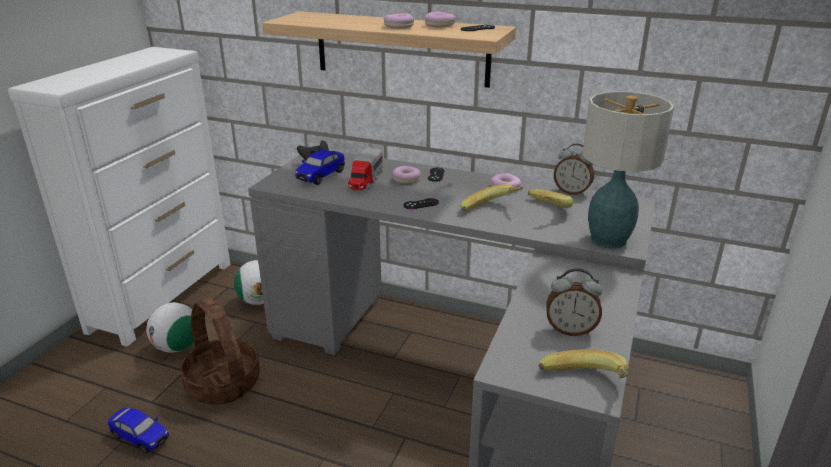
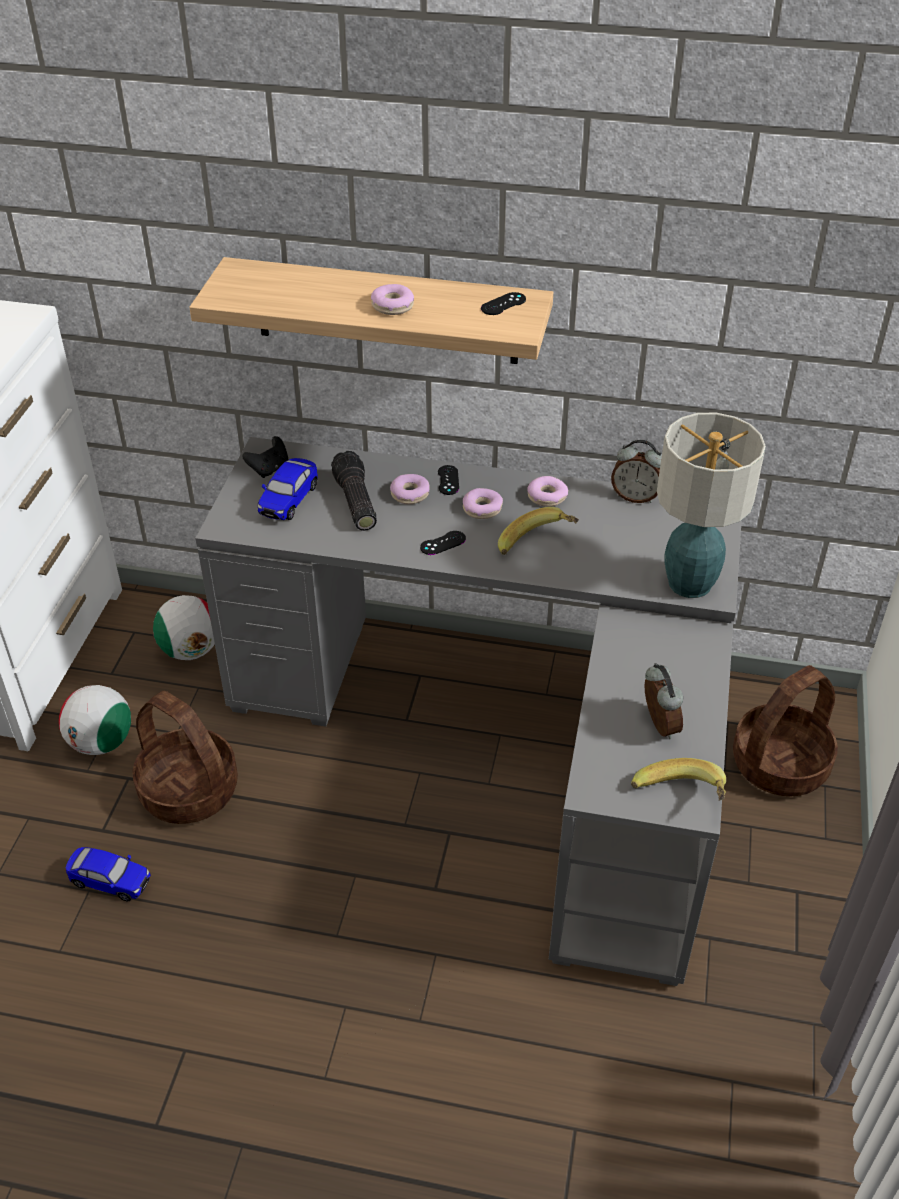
camera: 10 degrees left, 15 degrees up
toy truck [347,148,383,191] -> flashlight [331,451,377,531]
donut [425,12,456,27] -> donut moved to [463,488,503,519]
banana [528,189,573,208] -> none
alarm clock [546,268,602,336] -> alarm clock turned 105 degrees counterclockwise [644,663,683,739]
none -> basket [733,665,838,796]

